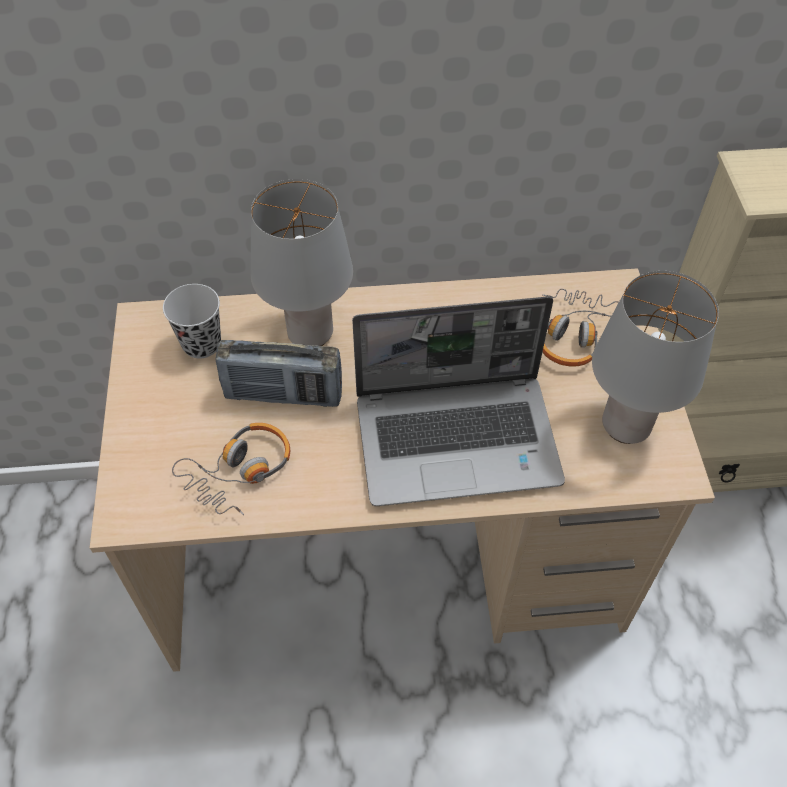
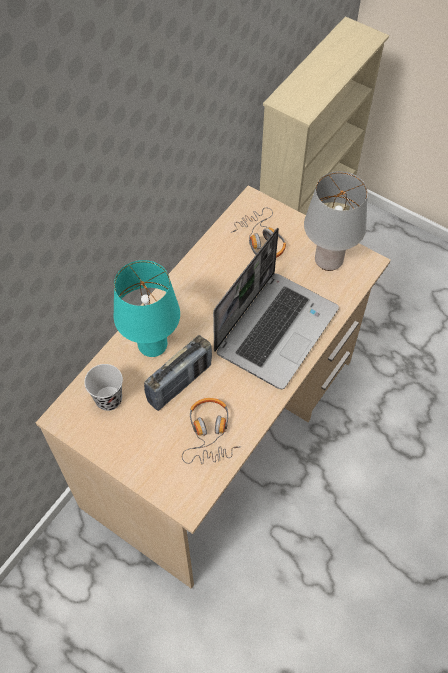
camera: 50 degrees left, 5 degrees up
grey table lamp [251,179,353,346] -> turquoise table lamp [114,260,180,357]

